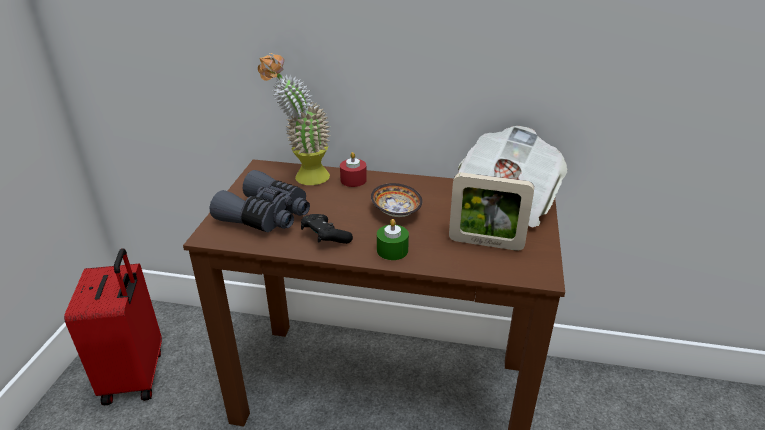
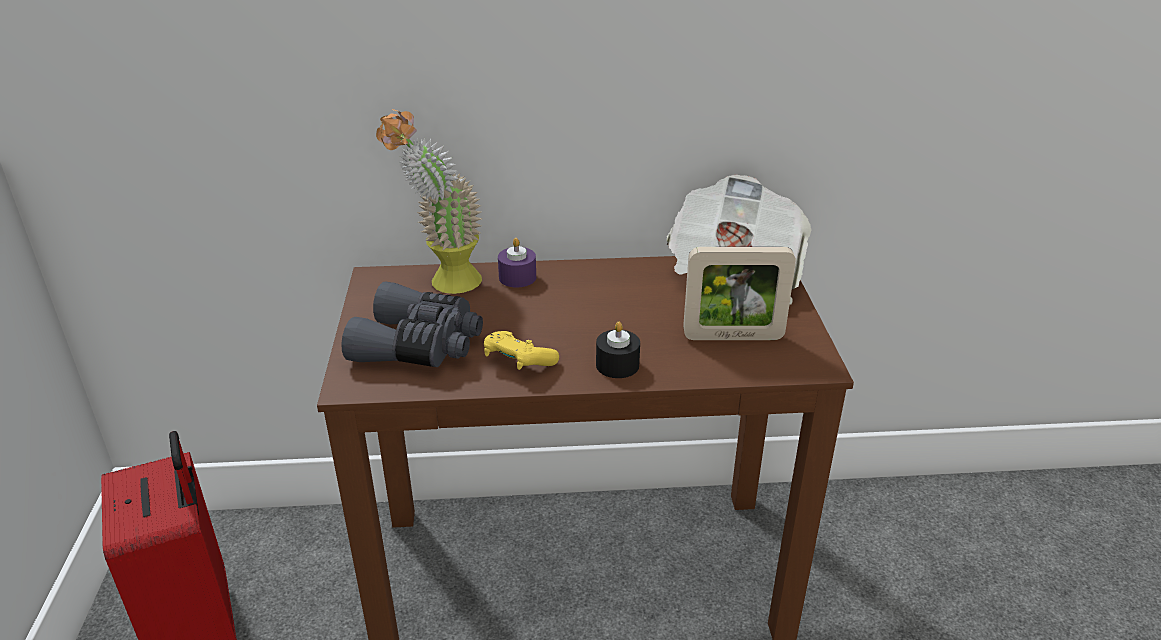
camera: 15 degrees left, 0 degrees up
black game controller [301,214,353,244] -> yellow game controller [484,331,559,370]
red candle [340,152,367,187] -> purple candle [498,238,536,288]
bowl [371,183,422,217] -> none
green candle [377,219,409,260] -> black candle [596,322,640,378]

